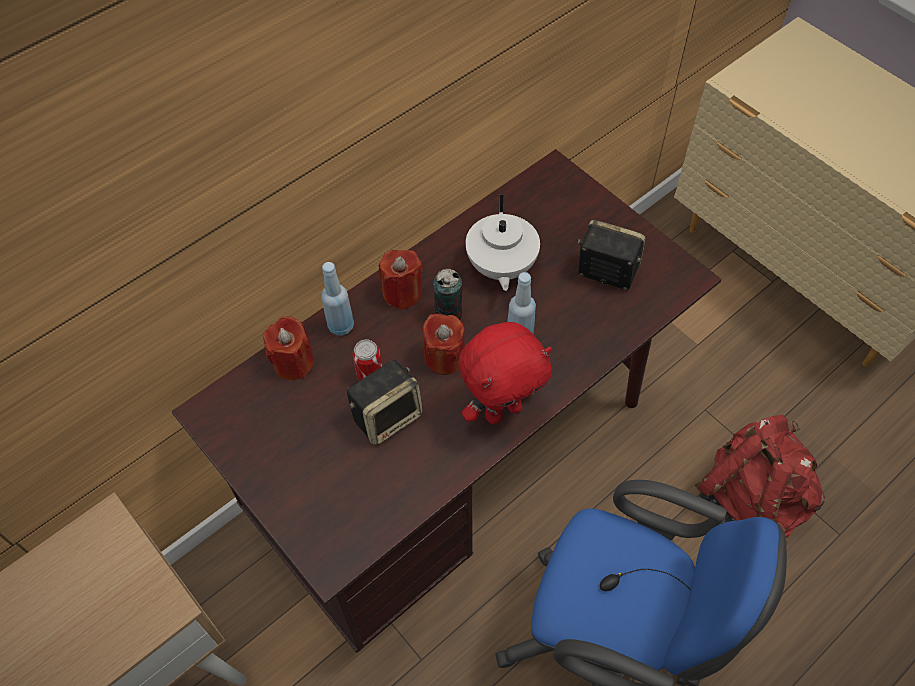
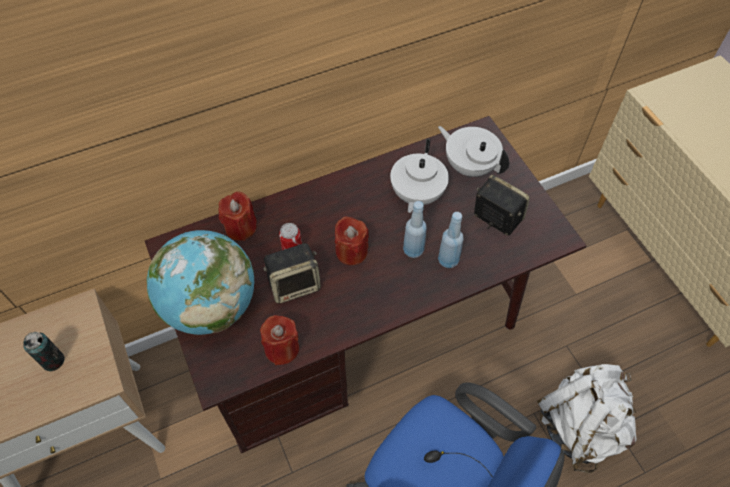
camera: 15 degrees right, 0 degrees up
blue bottle [321,262,354,335] -> blue bottle moved to [438,212,464,268]
red candle [379,250,423,310] -> red candle moved to [260,315,299,365]
can [433,269,462,320] -> can moved to [23,332,65,372]
red plush toy [459,322,552,424] -> none
red backpack [695,415,825,546] -> white backpack [537,364,637,474]
none -> globe [147,230,254,335]
none -> white teapot [438,126,509,177]

